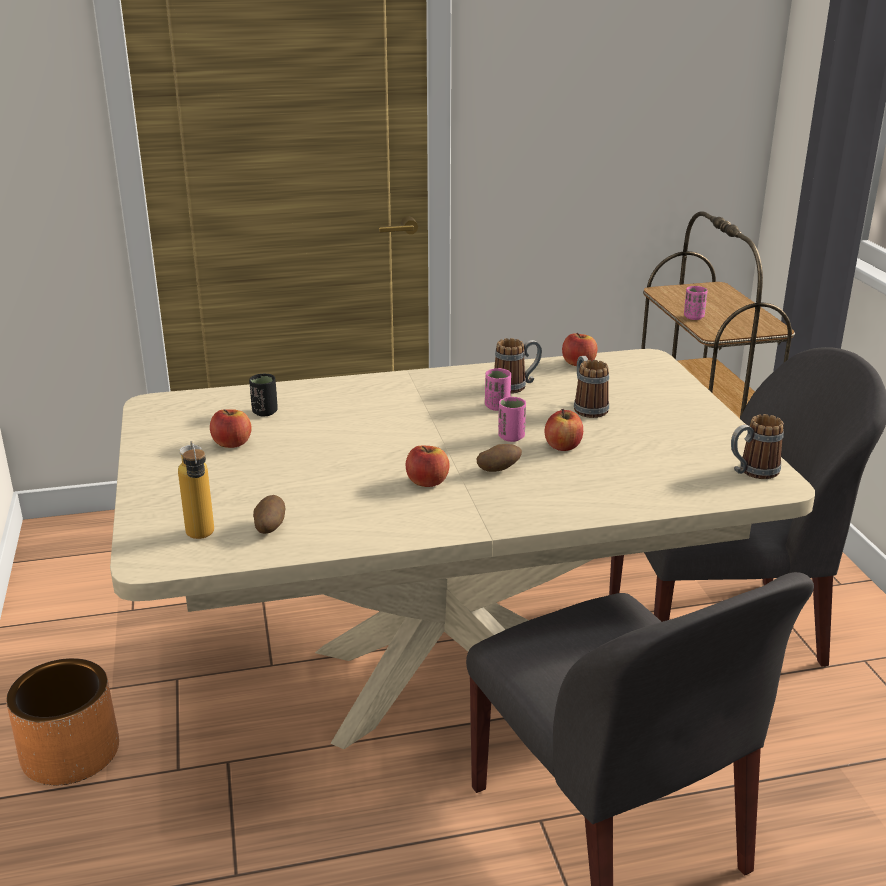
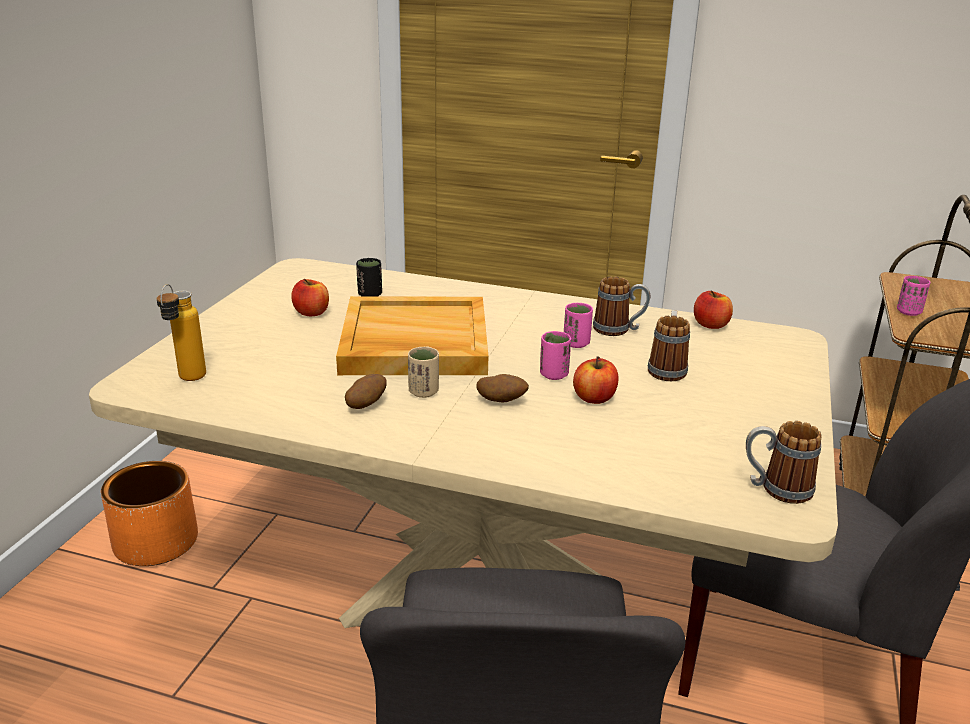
camera: 30 degrees right, 0 degrees up
potato [253,495,285,534] -> potato moved to [345,374,386,409]
apple [406,446,450,487] -> beige cup [408,347,439,398]
none -> beige tray [336,296,488,375]

